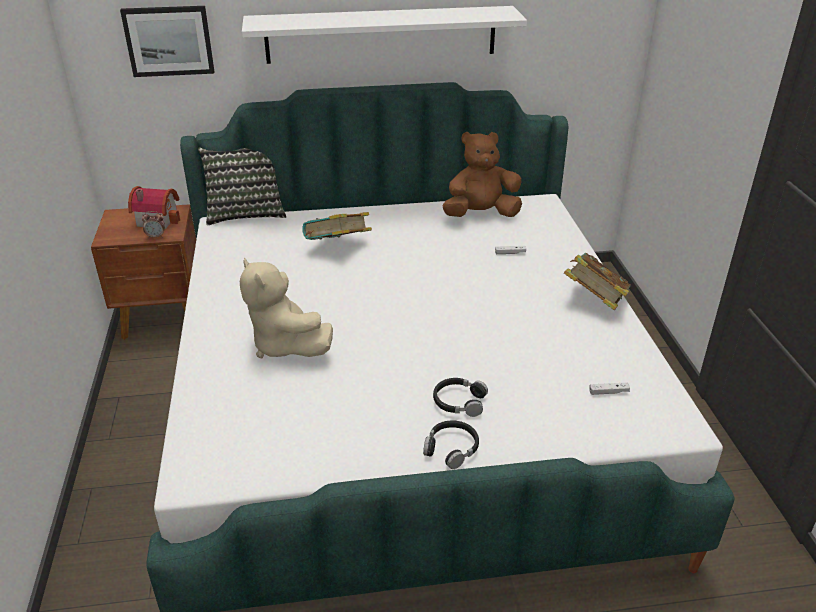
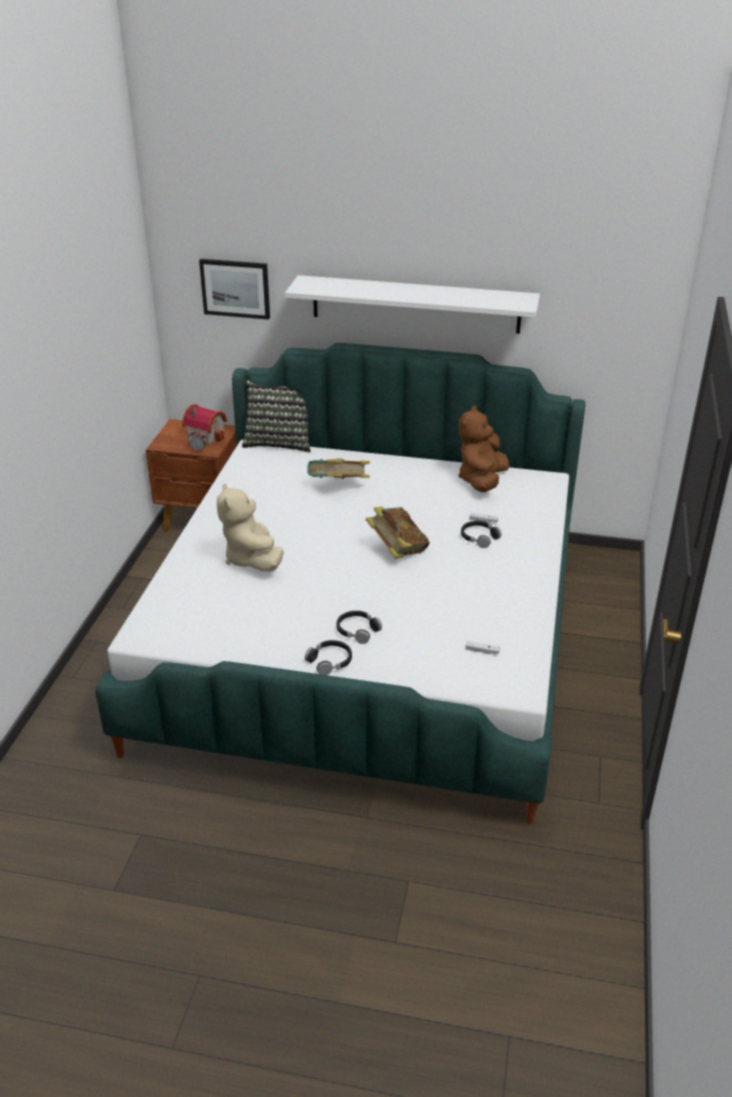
camera: 20 degrees right, 0 degrees up
brown plush toy [442,132,522,217] -> brown plush toy turned 75 degrees counterclockwise [459,406,510,492]
book [564,253,631,310] -> book moved to [365,507,430,559]
none -> black headphones [461,521,501,548]

